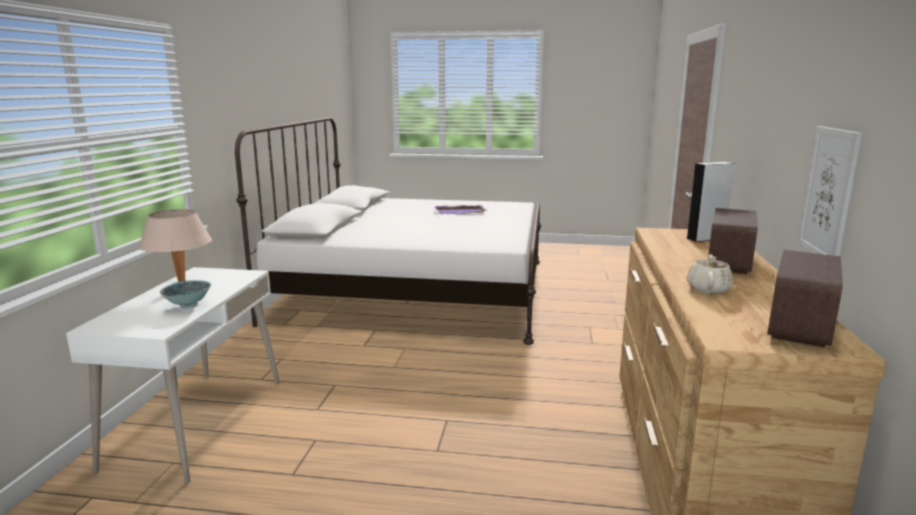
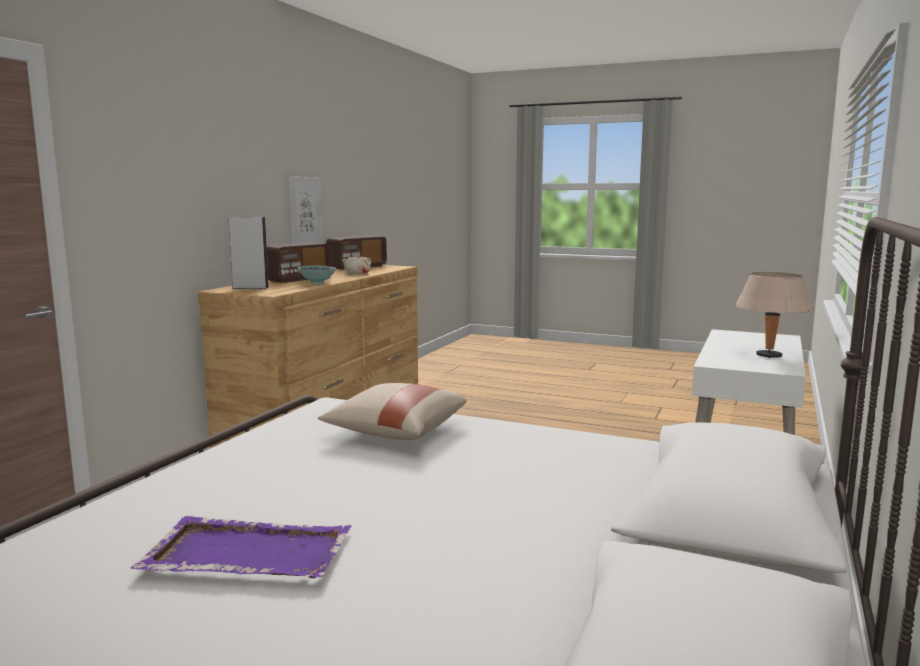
camera: 165 degrees left, 5 degrees down
bowl [160,280,211,309] -> bowl moved to [297,266,337,285]
none -> beige pillow [318,383,466,440]

